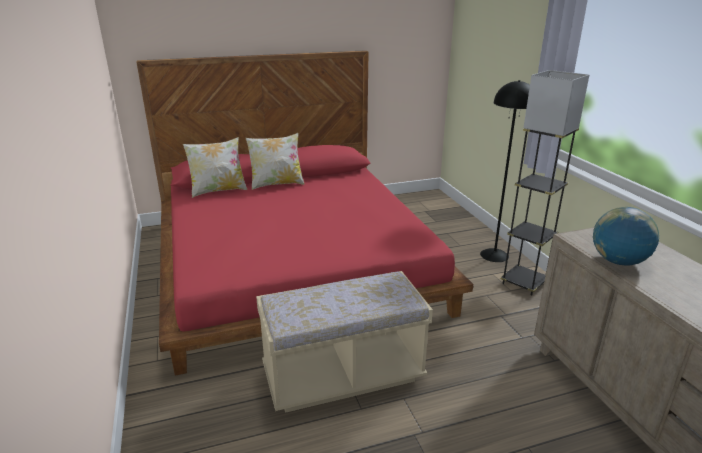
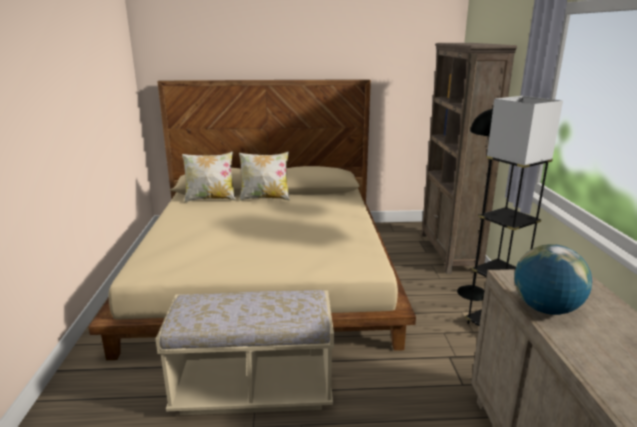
camera: 15 degrees right, 5 degrees down
red bed [136,50,473,376] -> beige bed [88,79,416,360]
none -> brown bookcase [421,43,517,274]

